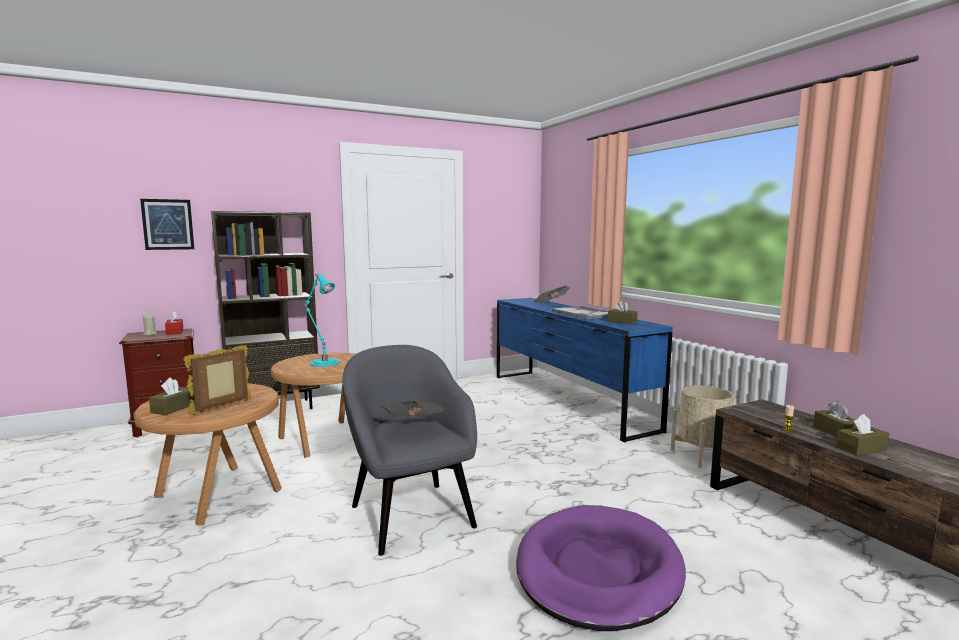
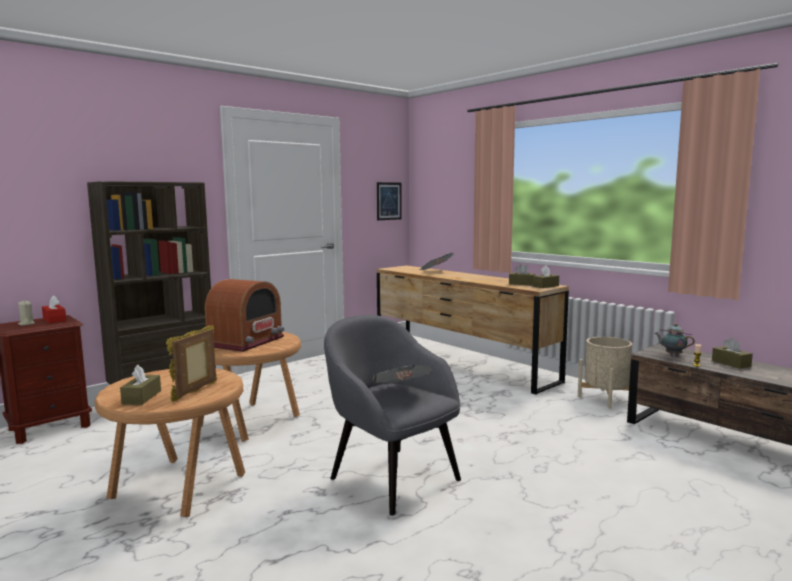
camera: 15 degrees left, 0 degrees up
picture [140,199,194,250] -> picture moved to [377,182,402,220]
turquoise table lamp [304,273,339,367] -> radio [205,279,284,352]
blue dresser [497,298,673,443] -> brown dresser [377,265,569,395]
purple dog bed [516,505,686,631] -> none
tray [551,306,608,319] -> none
brown tissue box [836,414,889,455] -> brown tissue box moved to [532,265,559,288]
none -> teapot [655,324,695,356]

